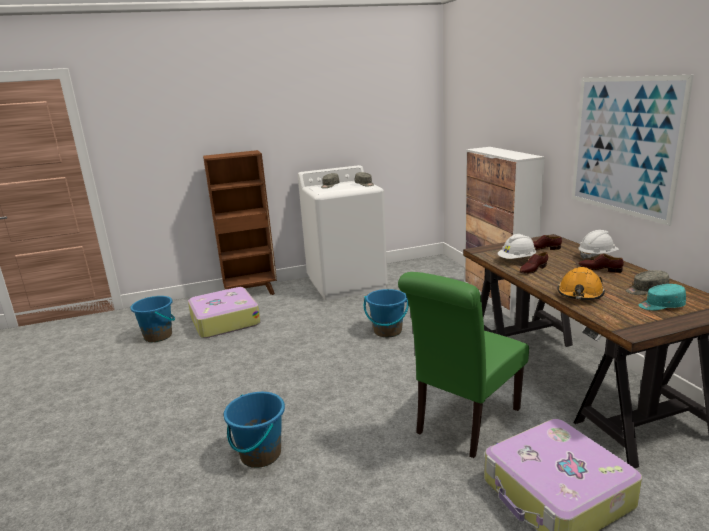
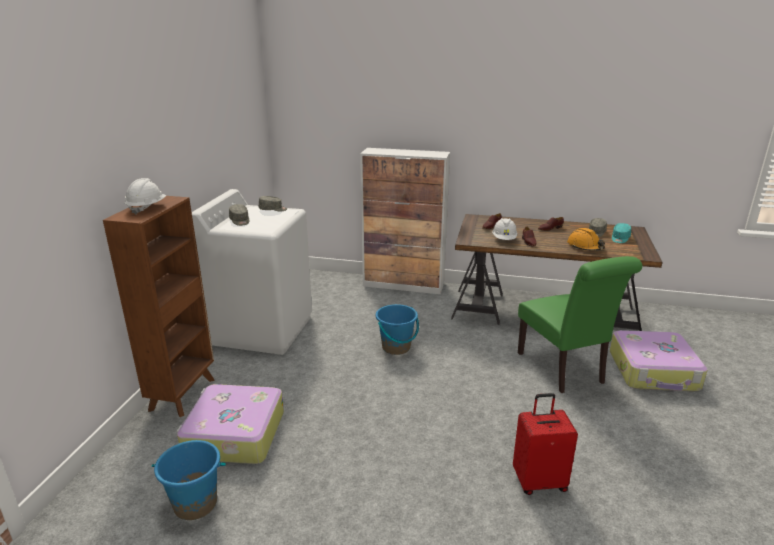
camera: 60 degrees left, 5 degrees up
blue bucket [224,392,285,468] -> red suitcase [513,393,578,495]
picture [572,75,694,226] -> none
white hard hat [578,230,619,260] -> white hard hat moved to [125,178,166,215]

